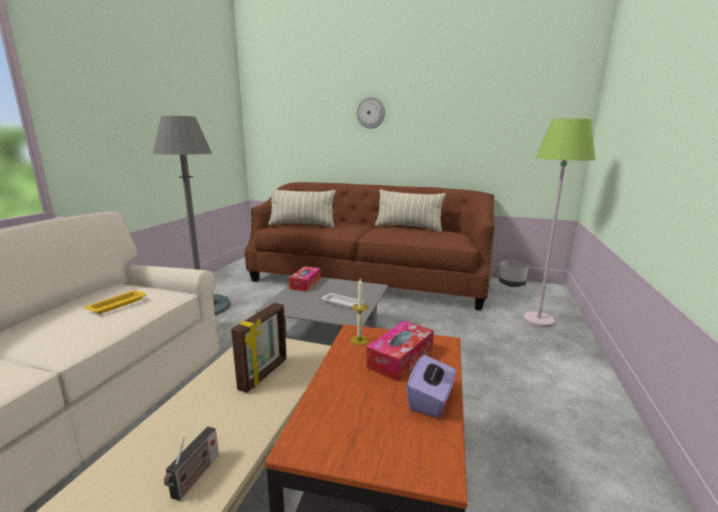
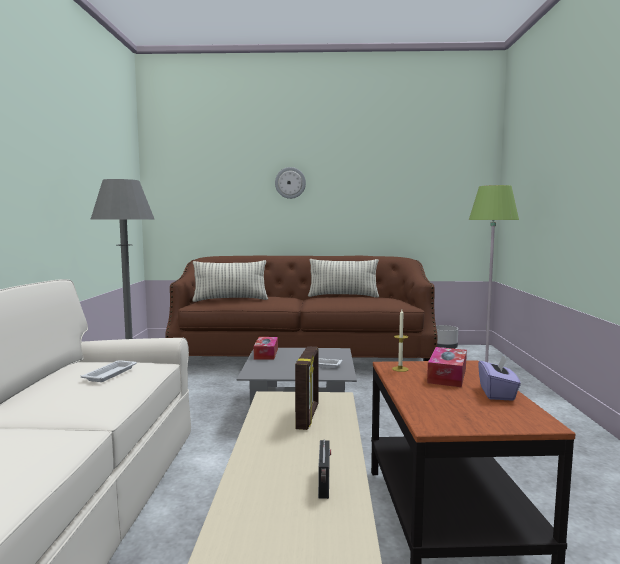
camera: 15 degrees left, 10 degrees down
yellow tray [84,290,146,314] -> white tray [81,360,137,382]

